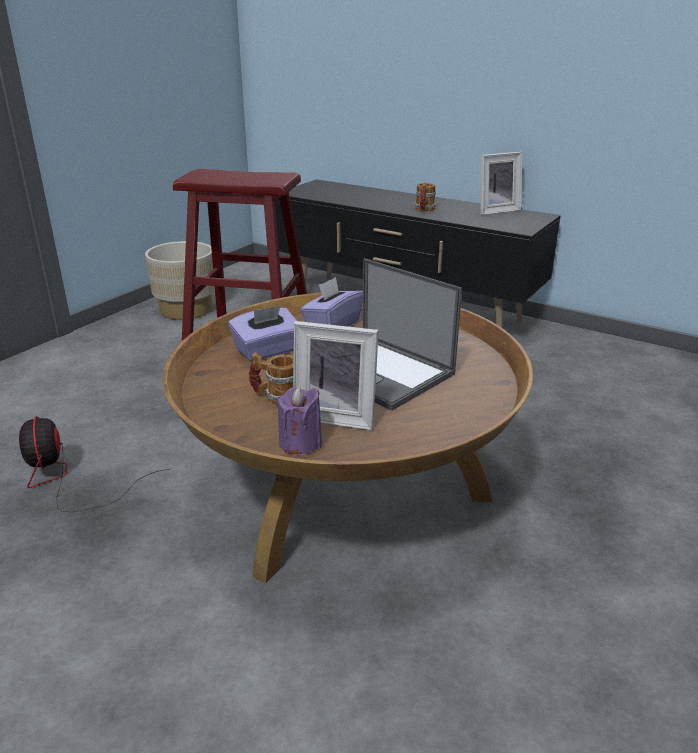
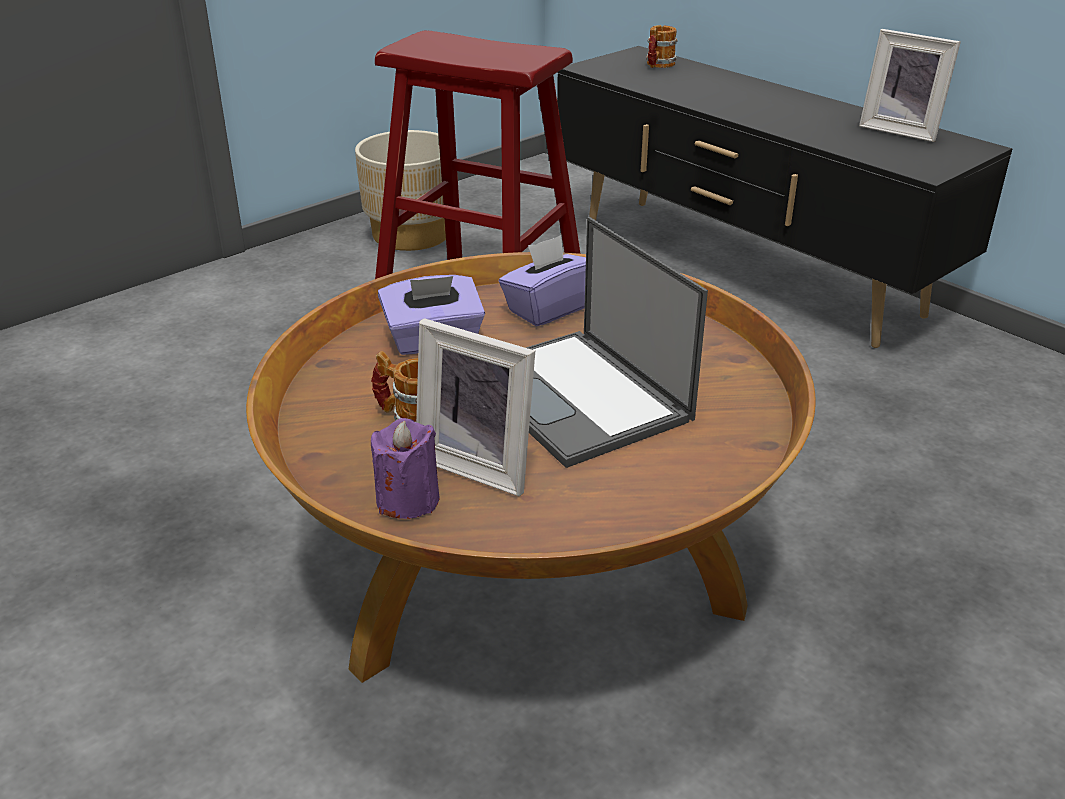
camera: 15 degrees right, 5 degrees up
fan [19,416,172,512] -> none
mug [415,183,436,212] -> mug moved to [646,25,678,68]
picture frame [480,152,523,215] -> picture frame turned 45 degrees clockwise [859,29,961,142]

